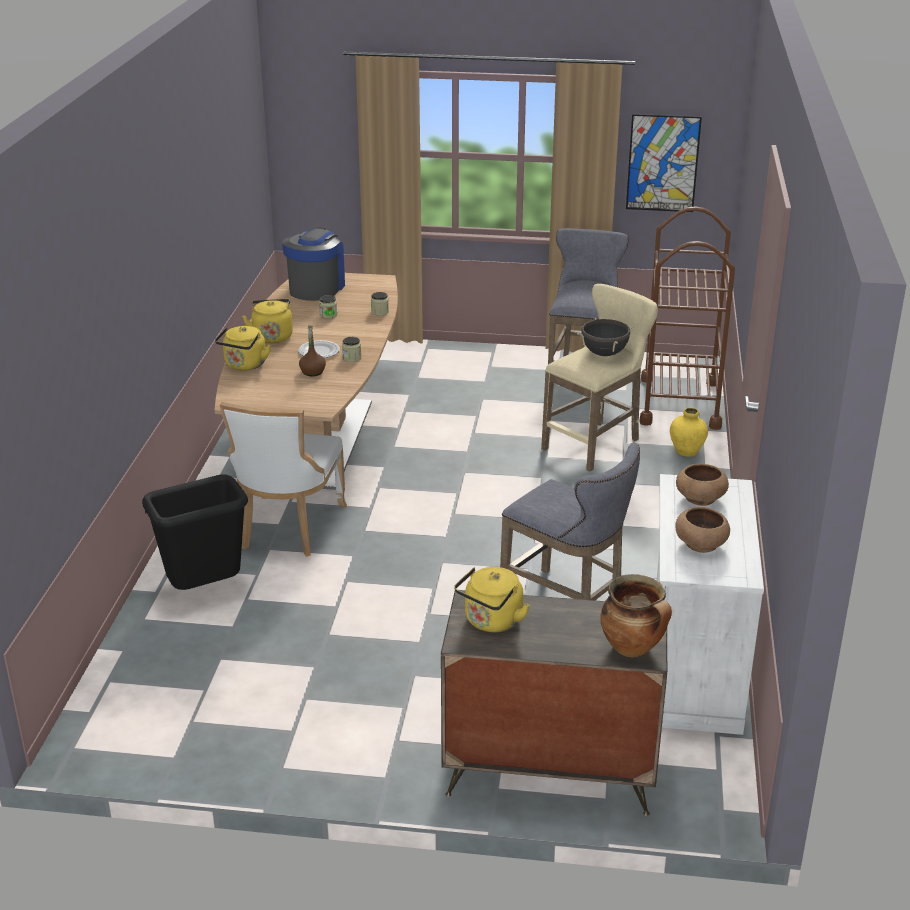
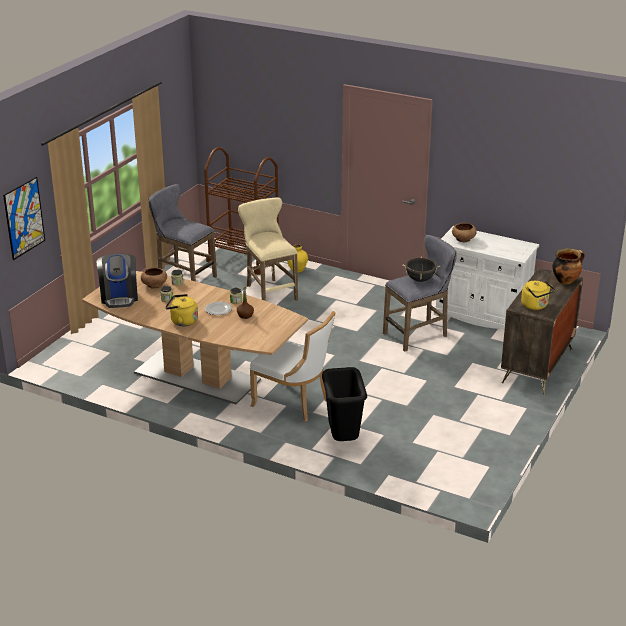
camera: 70 degrees left, 0 degrees up
yellow kettle [215,326,271,371] -> none
coffee machine [282,227,345,301] -> coffee machine turned 135 degrees counterclockwise [96,253,138,308]
black cooking pot [577,318,634,356] -> black cooking pot moved to [402,257,440,282]
picture [626,114,702,212] -> picture moved to [3,177,45,260]
brown bowl [675,507,730,553] -> brown bowl moved to [141,268,167,288]

